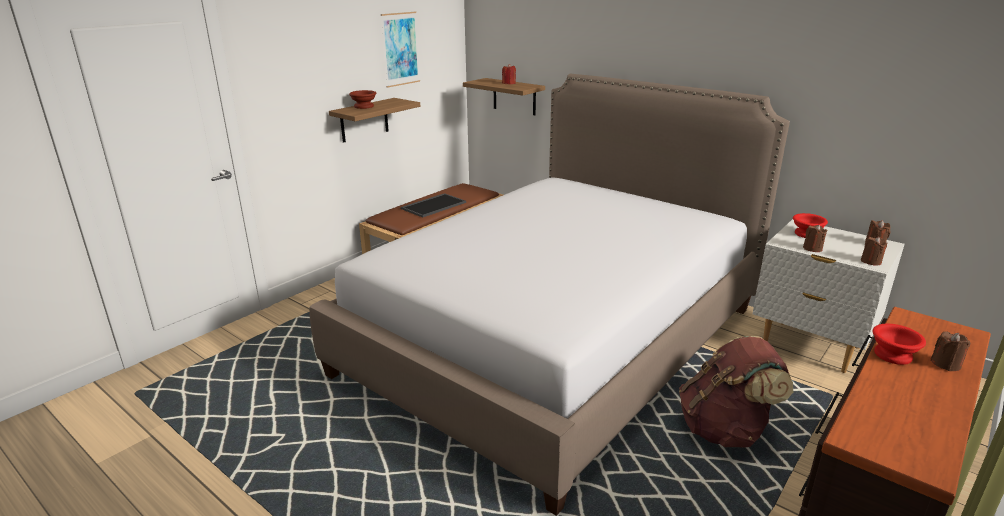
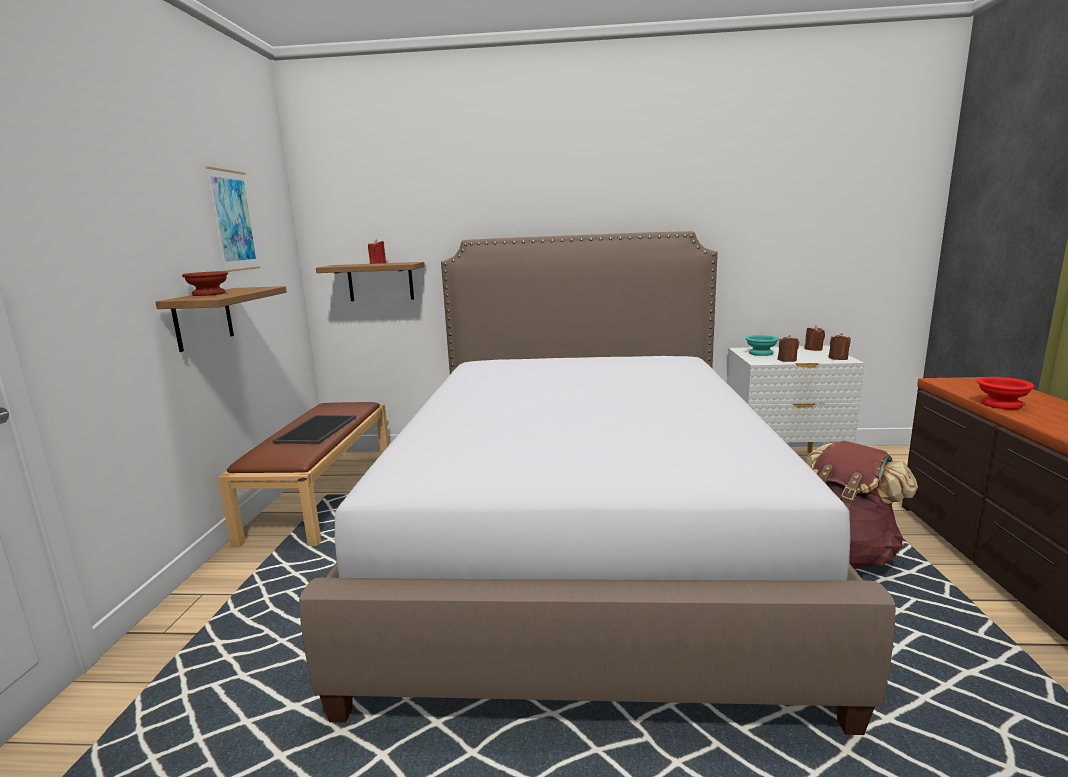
camera: 35 degrees left, 10 degrees down
red bowl [793,213,828,238] -> turquoise bowl [746,335,779,356]
brown candle [930,331,971,371] -> none

